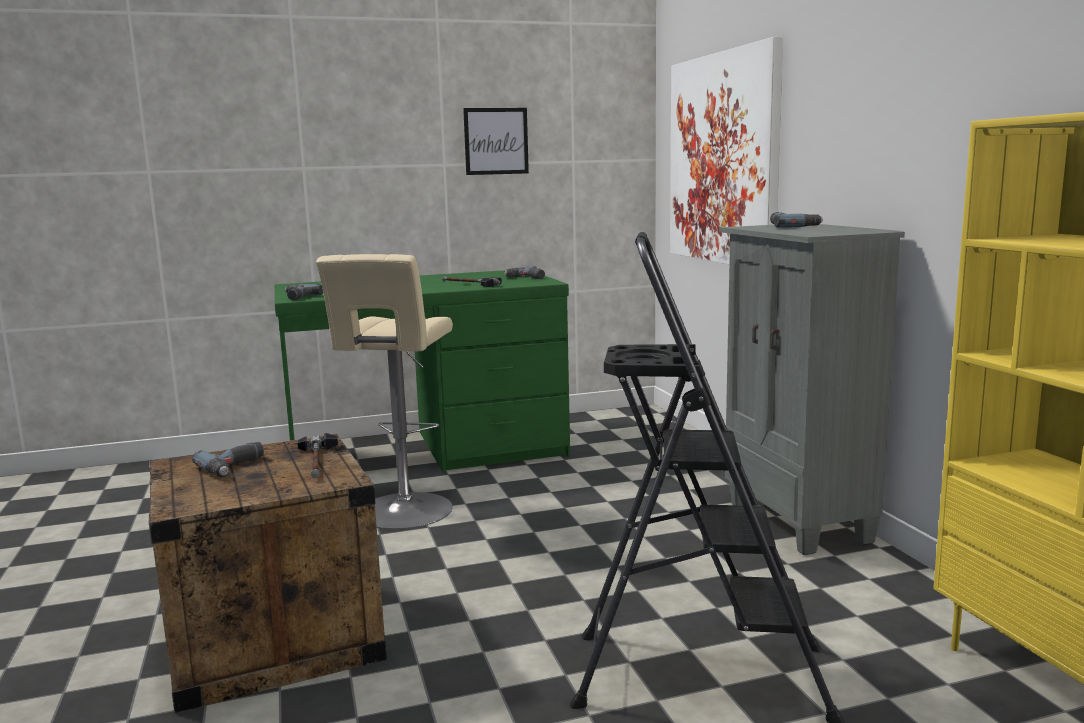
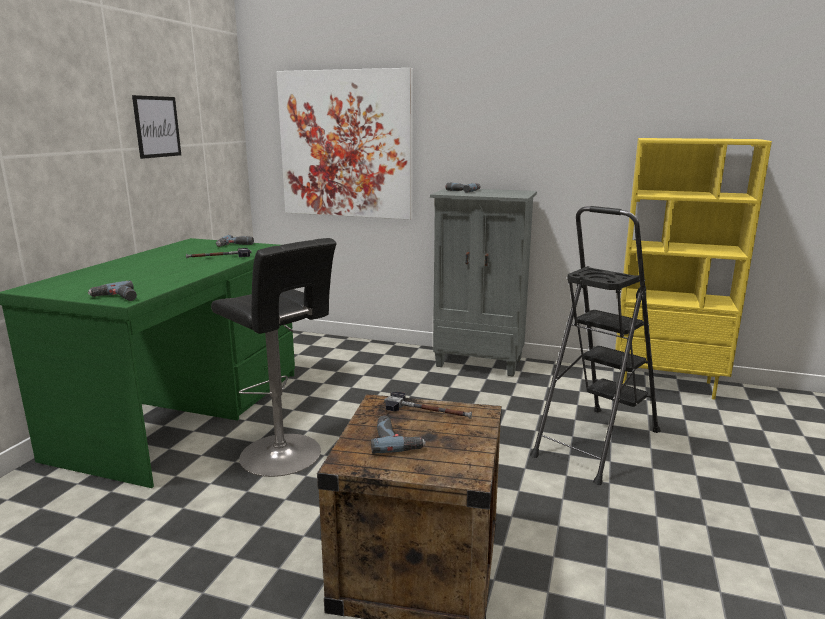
camera: 55 degrees left, 5 degrees up
beige stool [316,254,453,529] -> black stool [211,238,337,477]

